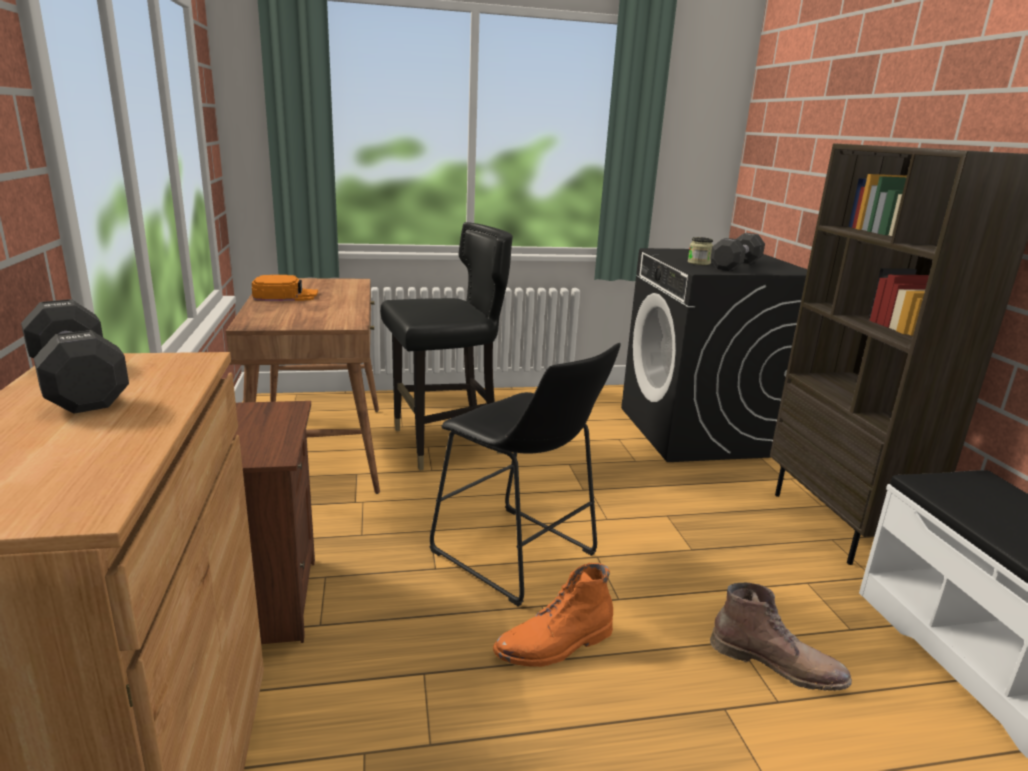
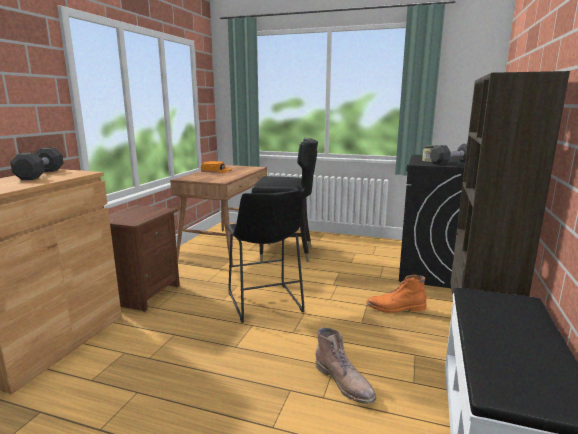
camera: 30 degrees right, 5 degrees down
orange boot [493,563,613,667] -> orange boot moved to [366,275,427,313]

